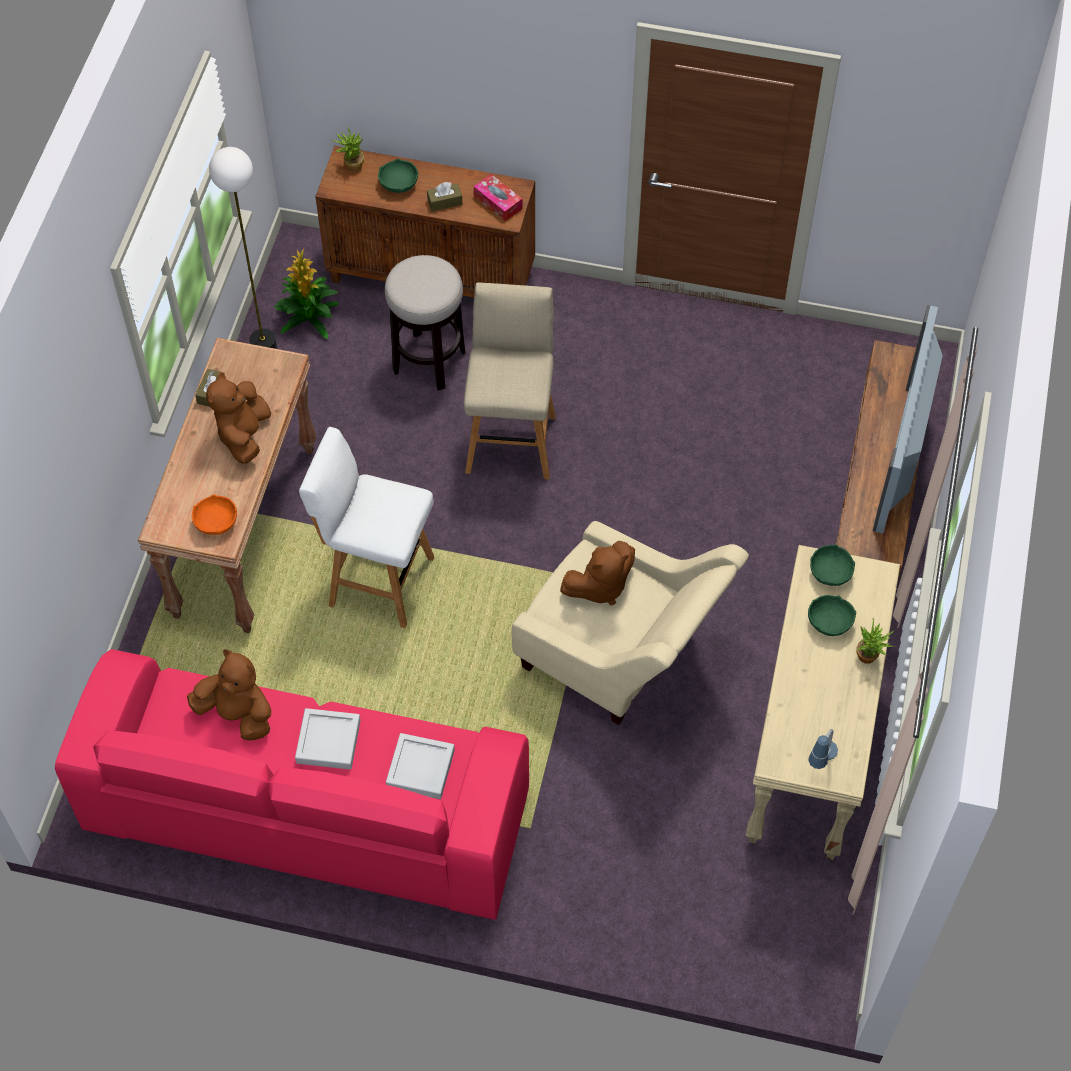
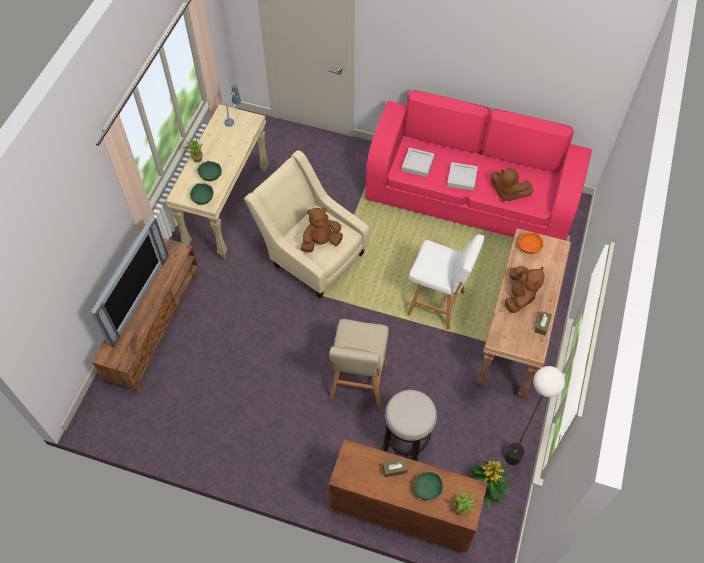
camera: 175 degrees left, 0 degrees up
tissue box [474,174,522,222] -> none

